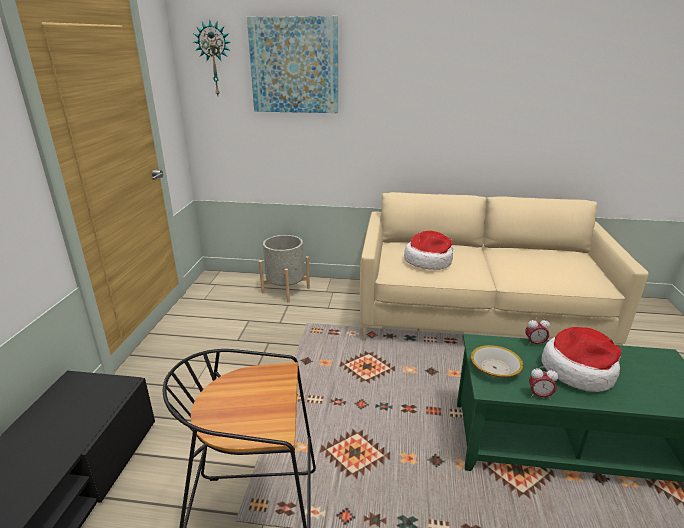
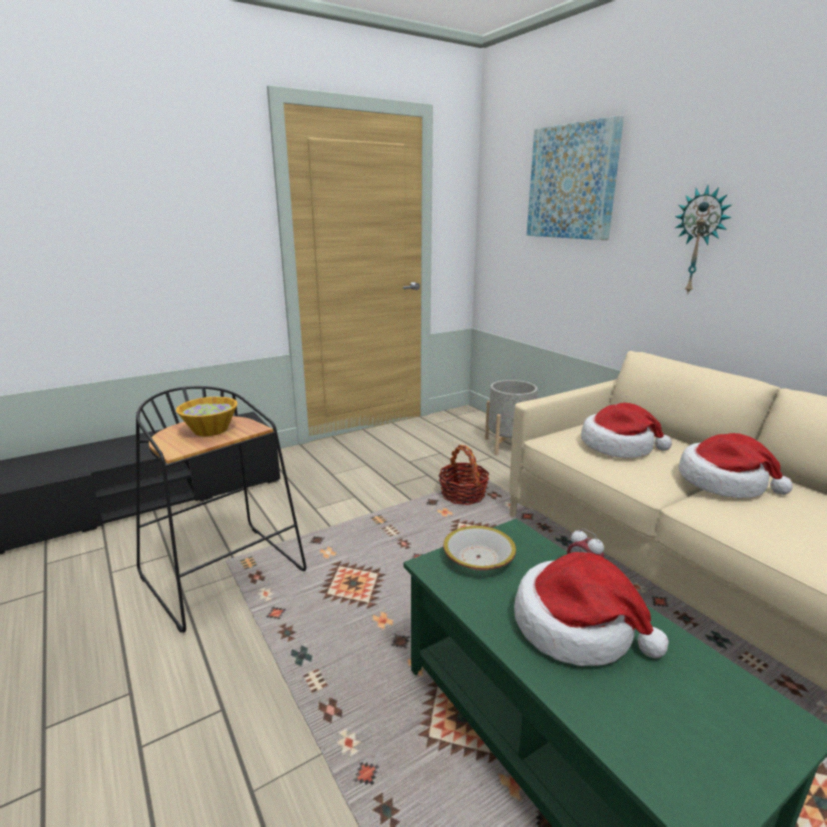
camera: 50 degrees right, 5 degrees down
wall clock [193,19,231,95] -> wall clock moved to [675,186,732,295]
alarm clock [529,367,558,399] -> none
none -> bowl [176,397,237,436]
none -> basket [438,445,489,505]
none -> hat [679,433,793,498]

